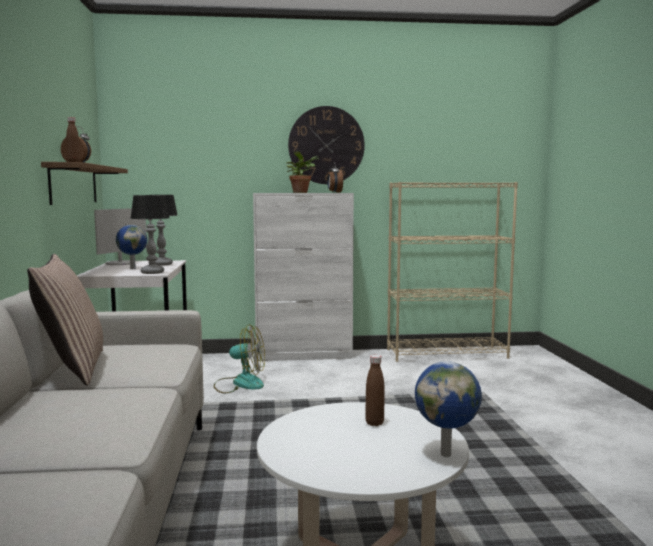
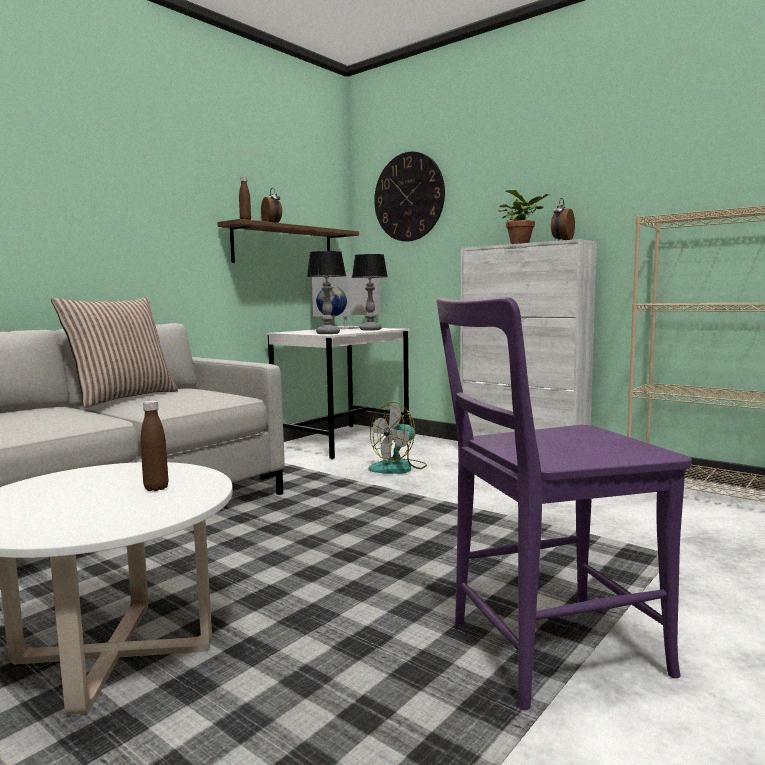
camera: 45 degrees right, 0 degrees up
fan [214,325,265,393] -> fan turned 90 degrees clockwise [369,402,427,474]
wall clock [288,106,365,184] -> wall clock moved to [374,152,445,242]
globe [415,361,482,457] -> none
none -> purple chair [436,297,692,710]

